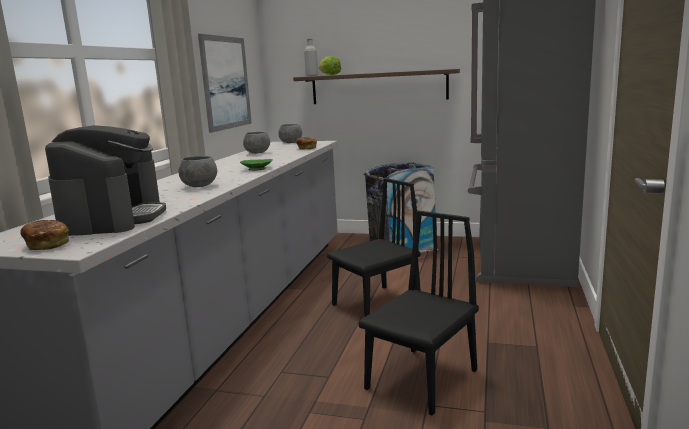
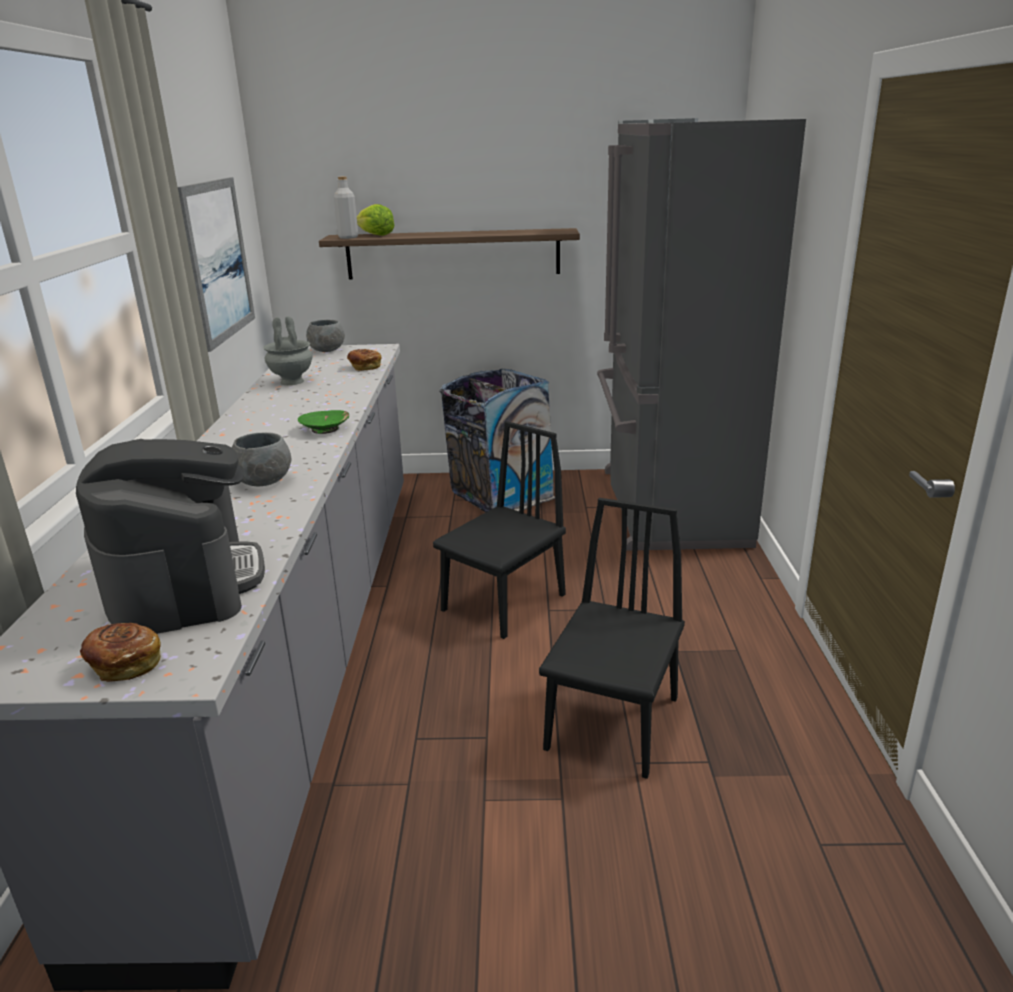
camera: 15 degrees left, 10 degrees up
grey bowl [243,132,270,154] -> grey vase [263,316,312,385]

